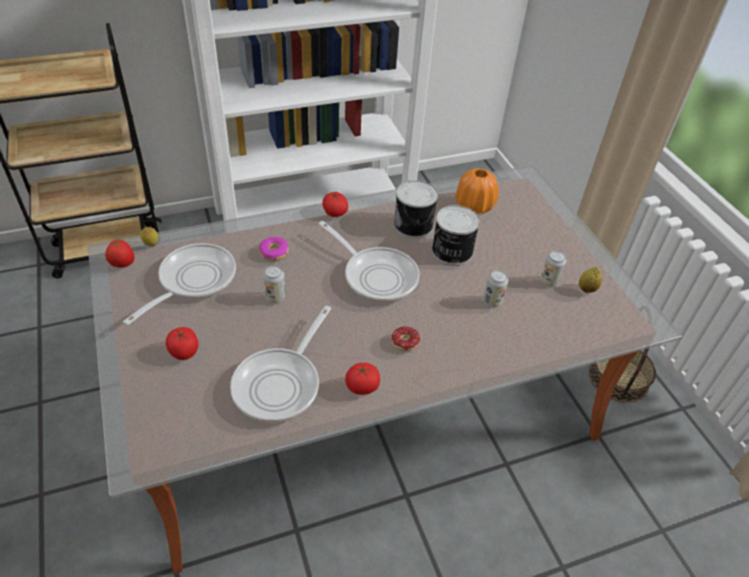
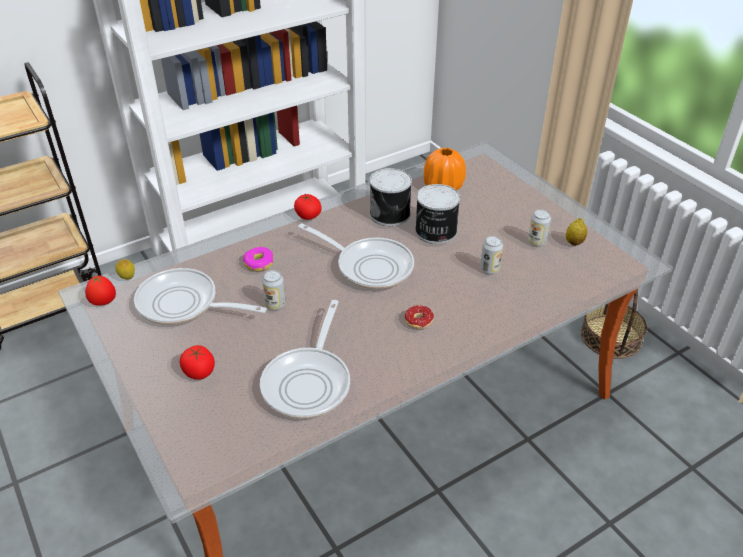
camera: 10 degrees left, 5 degrees down
frying pan [123,243,236,325] -> frying pan turned 90 degrees counterclockwise [134,268,267,325]
tomato [345,363,380,395] -> none

